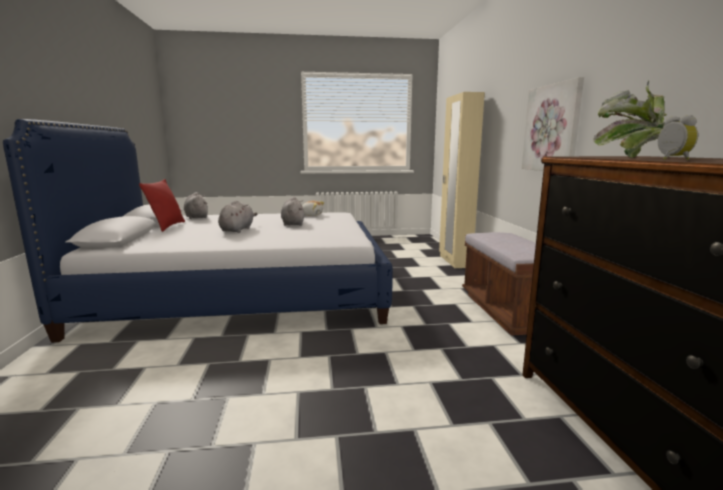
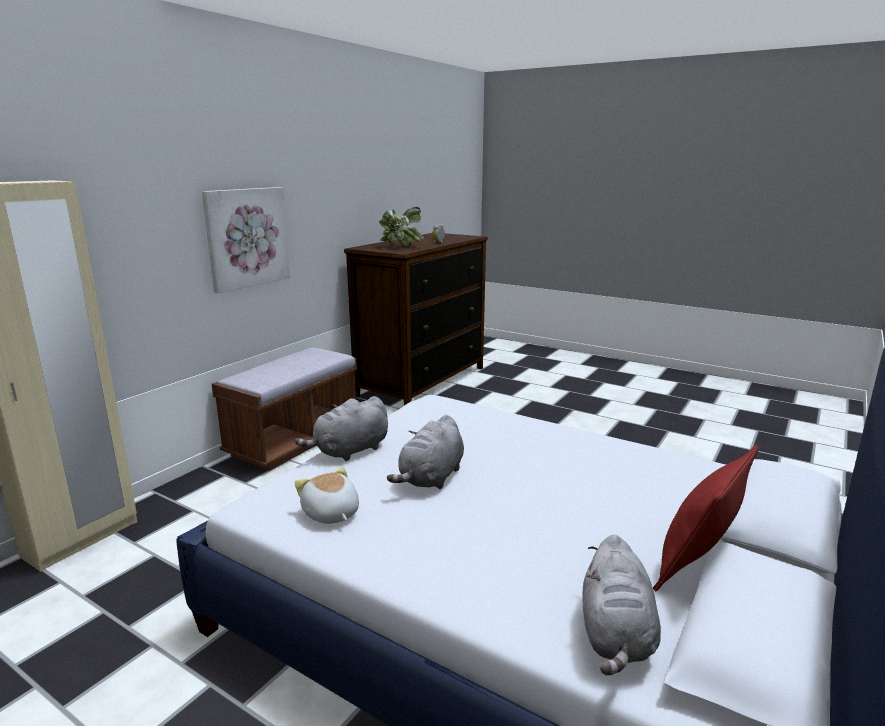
camera: 140 degrees left, 5 degrees up
grey plush toy [218,200,258,233] -> grey plush toy moved to [295,396,388,461]

